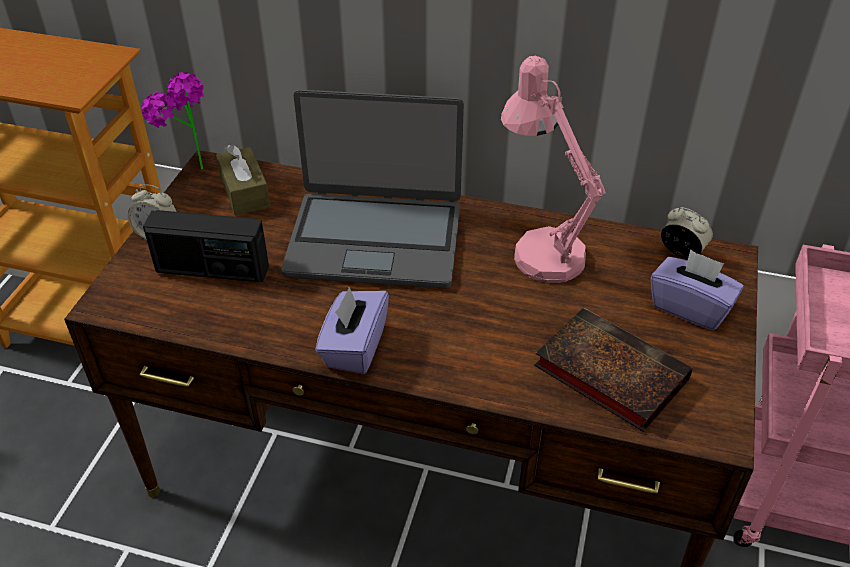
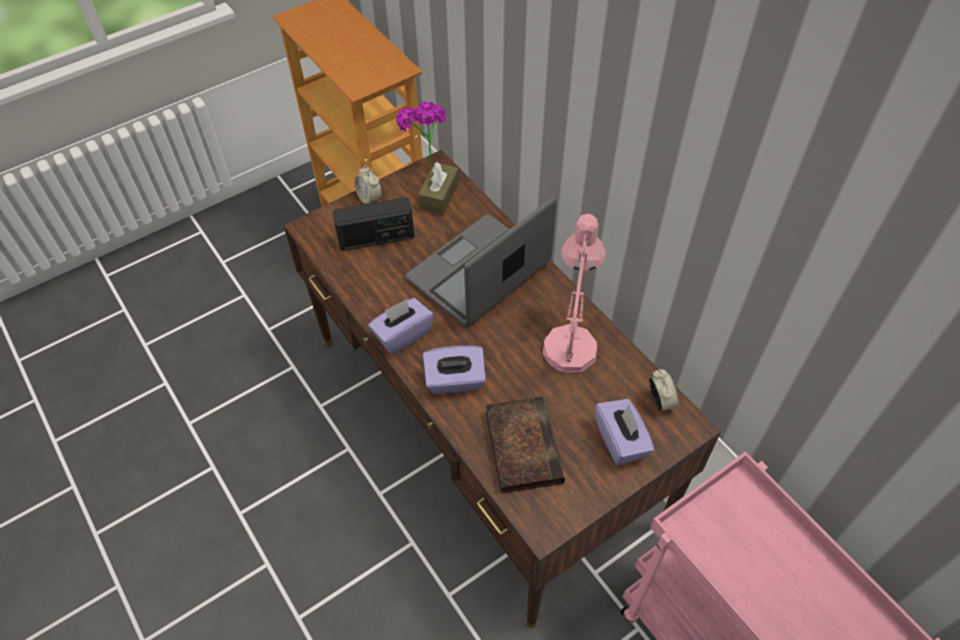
camera: 40 degrees right, 10 degrees up
radio [143,210,269,282] -> radio turned 60 degrees counterclockwise [332,197,415,251]
laptop [281,90,464,288] -> laptop turned 90 degrees clockwise [406,196,557,327]
none -> purple tissue box [423,346,486,394]

